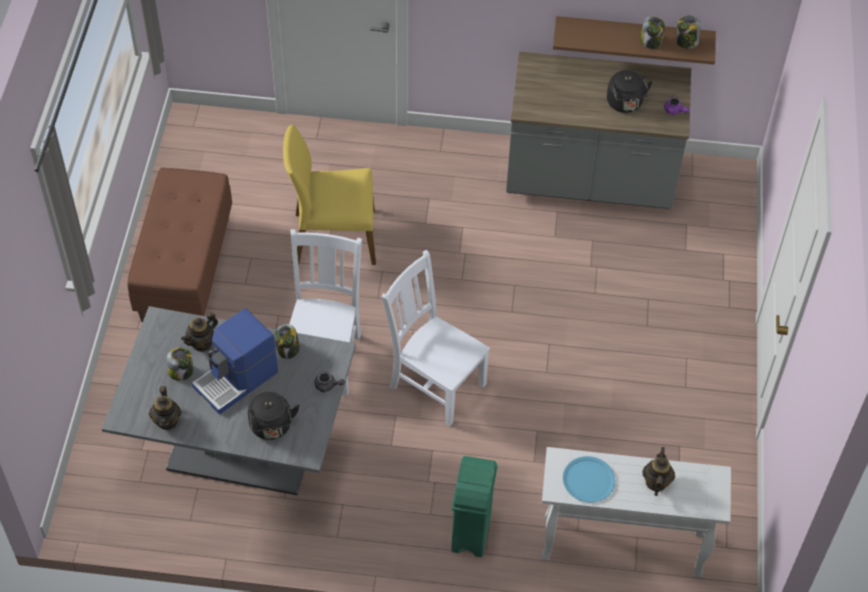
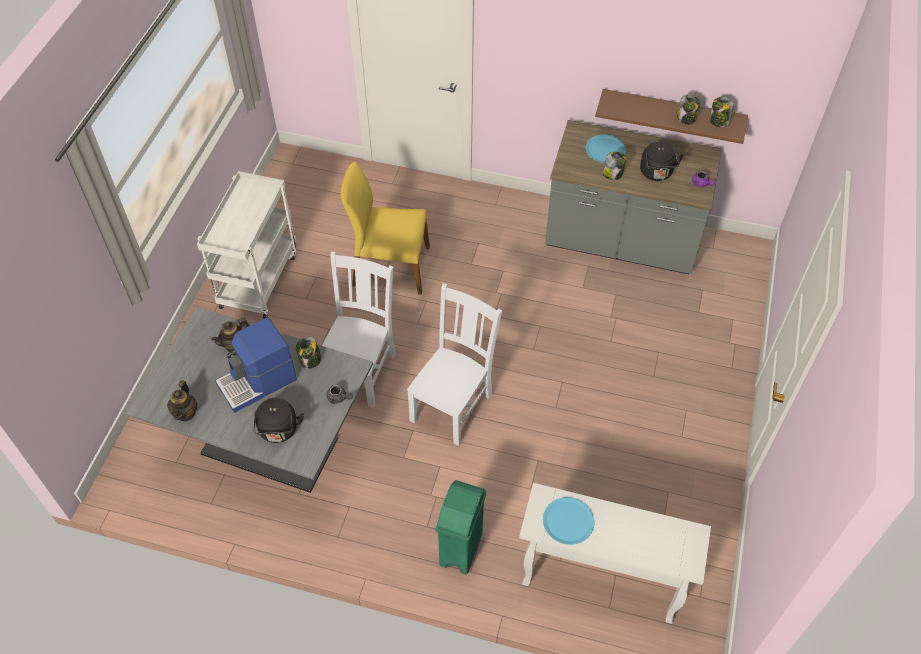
camera: 10 degrees right, 0 degrees up
brown bench [127,168,232,323] -> white cart [197,171,297,319]
jar [167,348,193,381] -> jar moved to [602,151,627,180]
white chair [381,250,490,427] -> white chair turned 75 degrees clockwise [407,283,502,446]
teapot [642,447,675,496] -> none
none -> blue plate [585,134,626,163]

